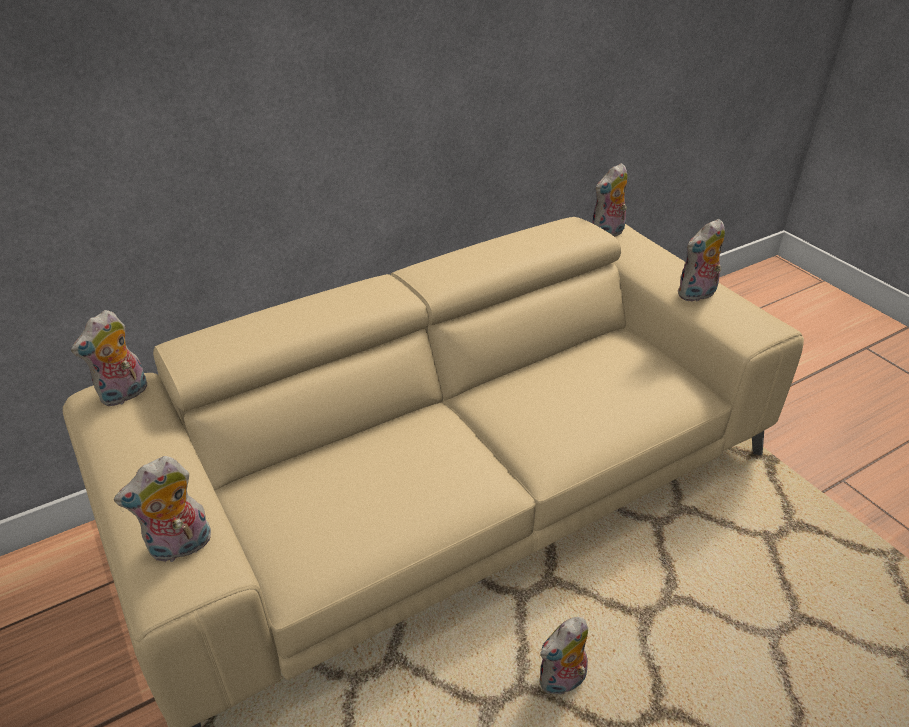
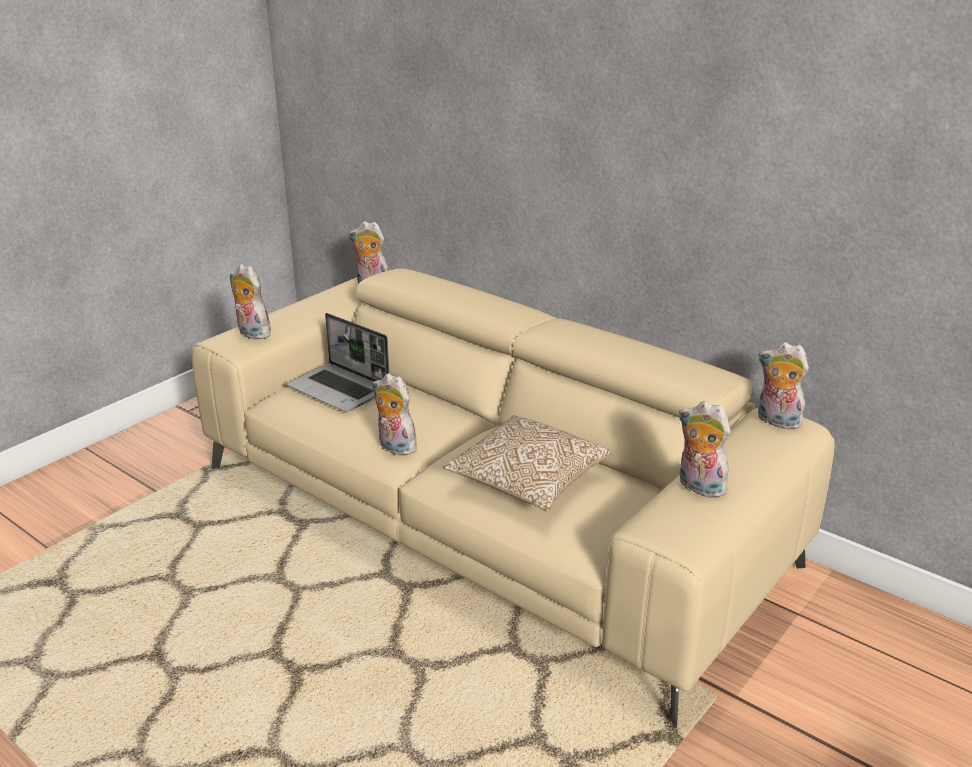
camera: 70 degrees right, 10 degrees down
plush toy [540,617,588,694] -> plush toy moved to [373,373,422,456]
none -> laptop [287,313,389,412]
none -> pillow [443,415,611,512]

